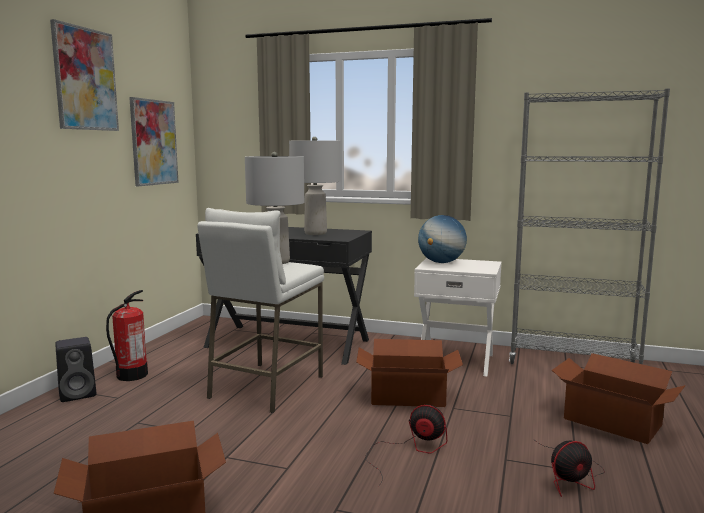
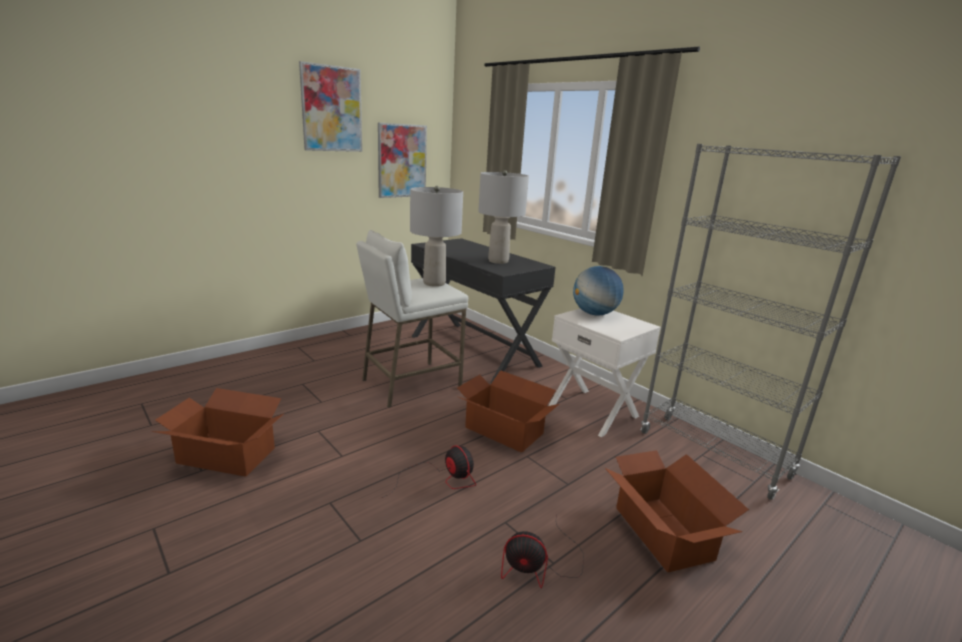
camera: 30 degrees right, 10 degrees up
black speaker [55,337,96,402] -> none
fire extinguisher [106,290,148,381] -> none

